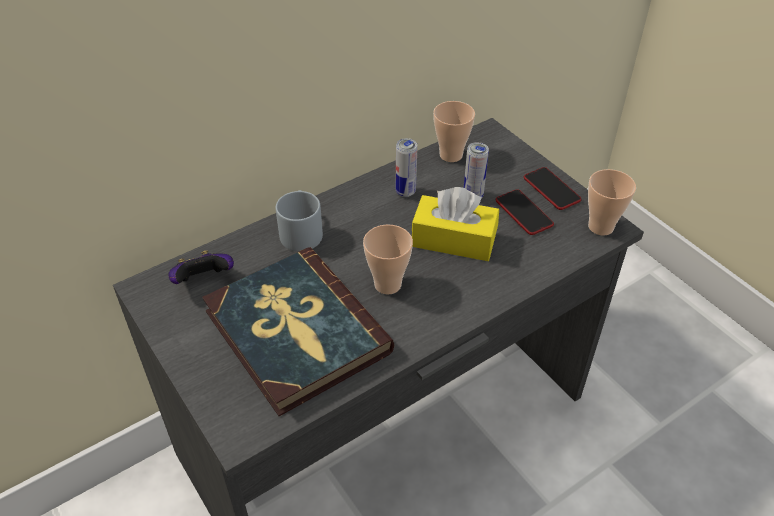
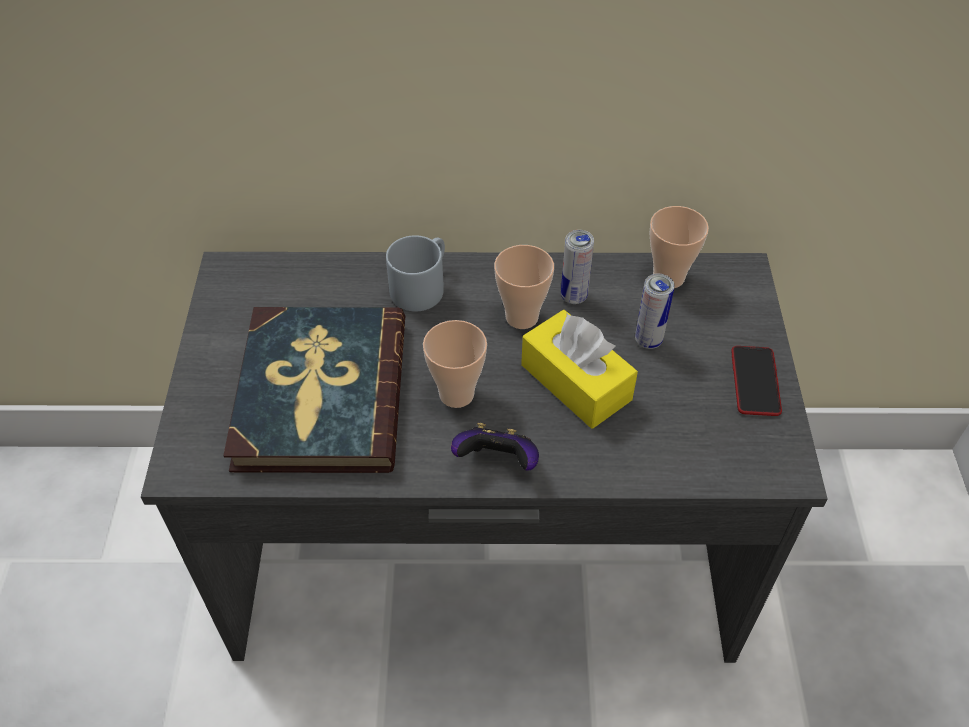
camera: 35 degrees right, 5 degrees up
game controller [168,250,234,284] -> game controller moved to [451,423,539,471]
phone [496,189,554,235] -> none
cup [588,169,636,235] -> cup moved to [494,245,554,329]

